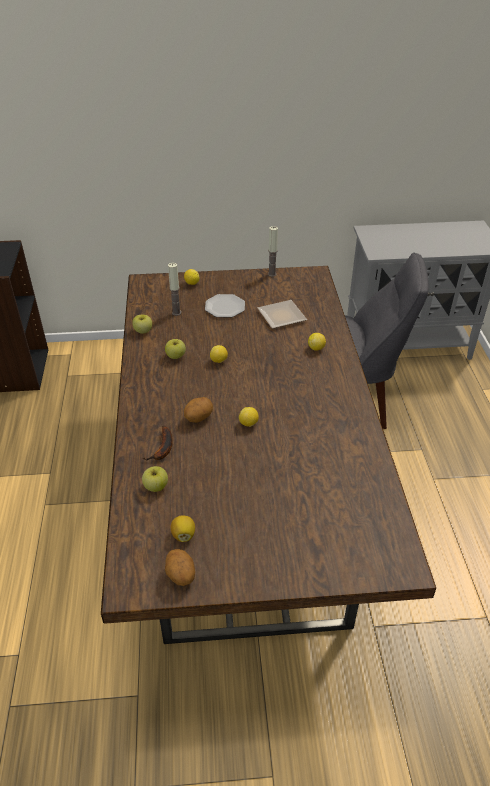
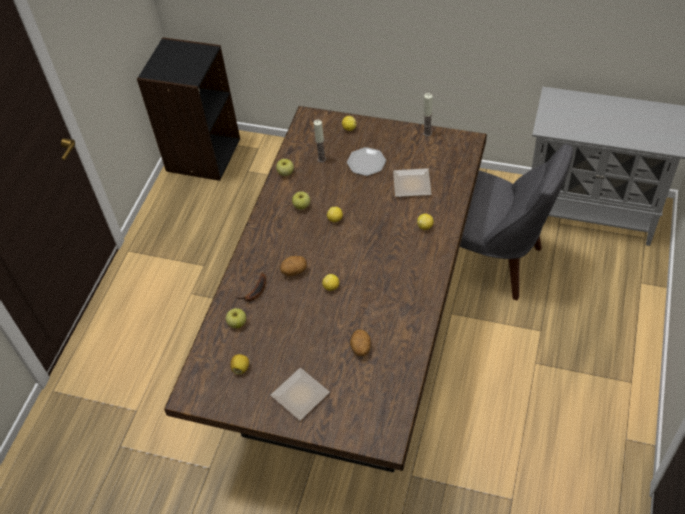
camera: 25 degrees right, 10 degrees up
potato [165,549,195,586] -> potato moved to [350,329,371,356]
none -> plate [271,368,330,420]

